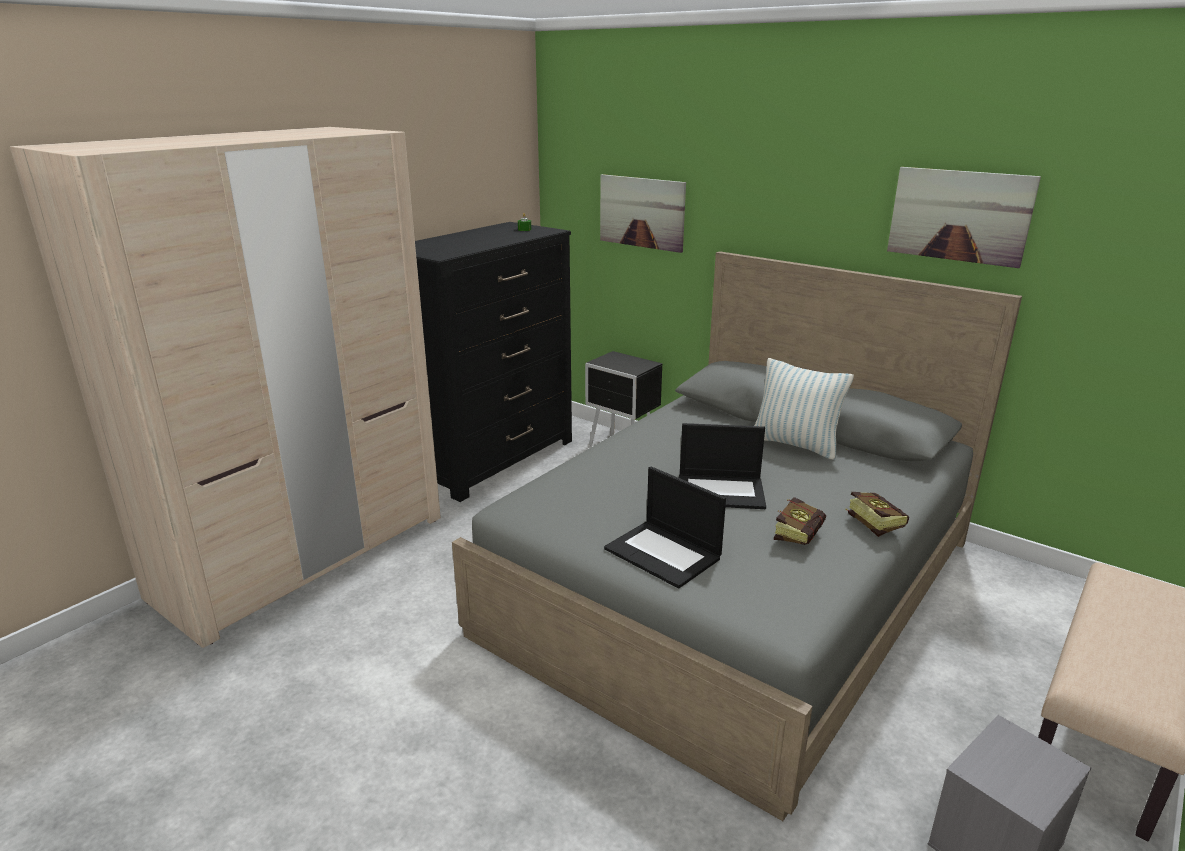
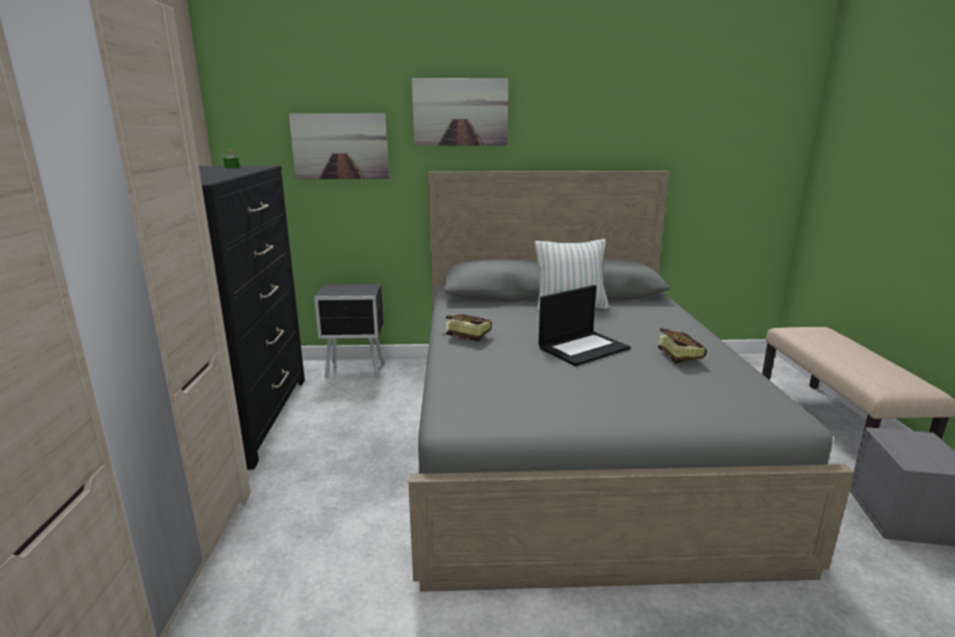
camera: 40 degrees left, 5 degrees down
laptop [604,466,726,589] -> none
book [846,492,909,537] -> book moved to [441,314,492,341]
picture [887,167,1041,268] -> picture moved to [412,78,508,146]

